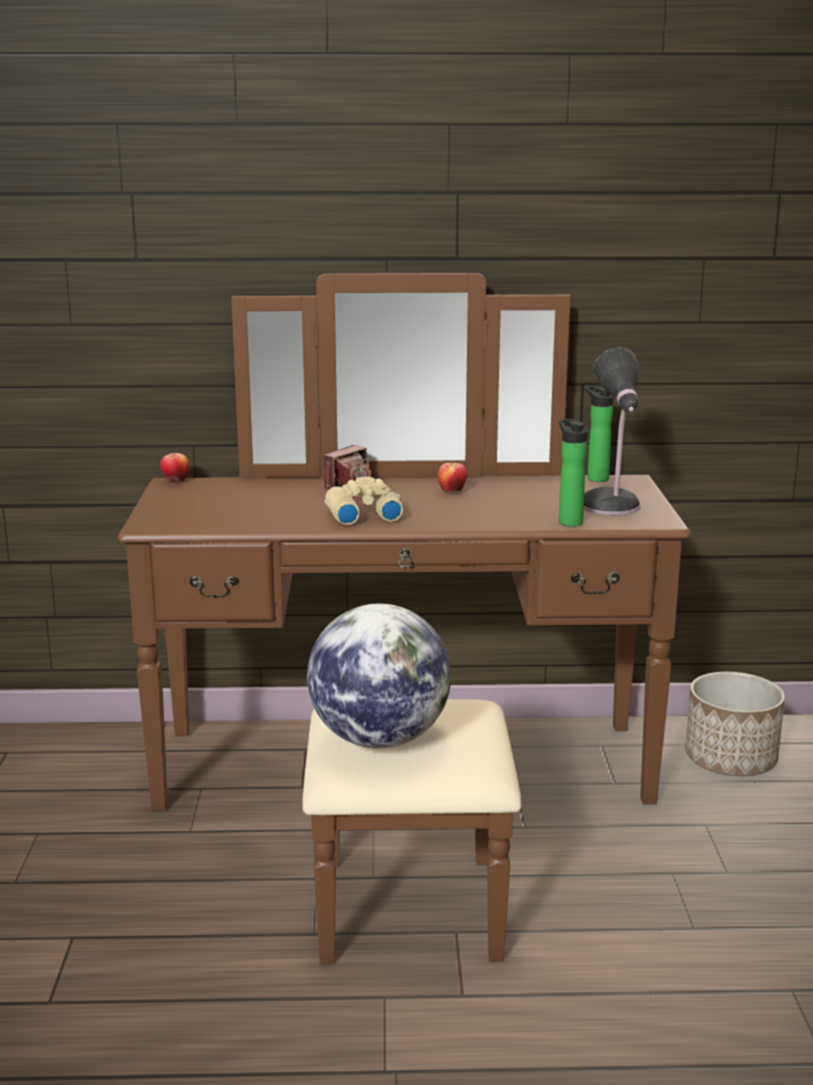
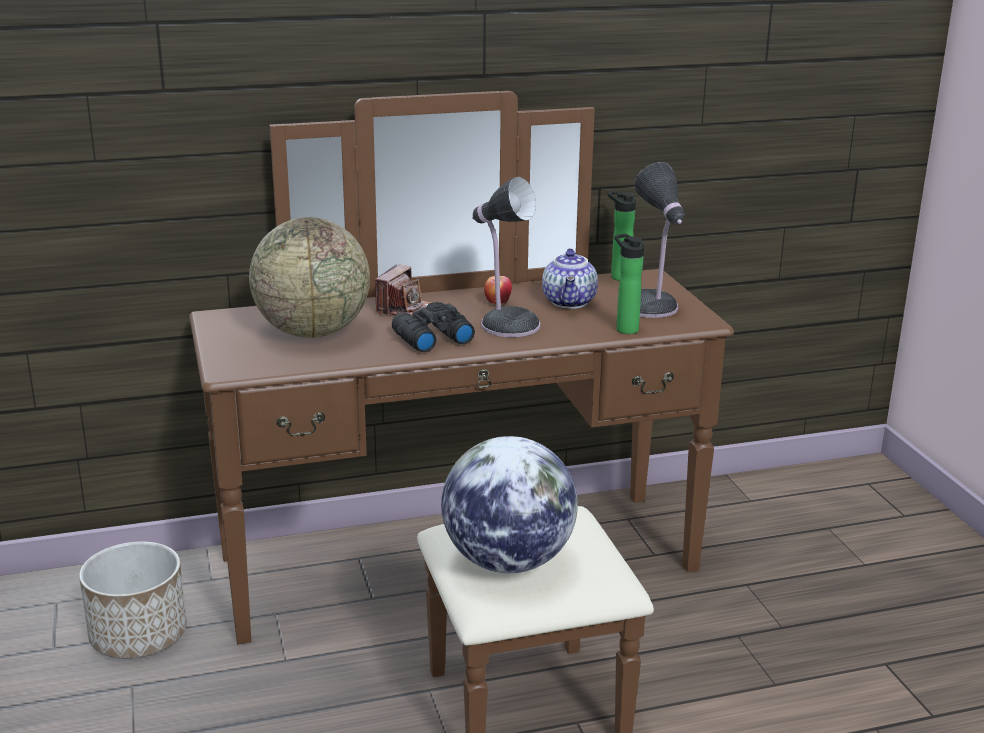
camera: 15 degrees left, 5 degrees up
apple [160,453,190,482] -> none
beige binoculars [325,477,403,525] -> black binoculars [392,302,475,352]
planter [685,672,785,776] -> planter moved to [79,542,187,659]
none -> globe [249,217,370,338]
none -> table lamp [472,177,540,337]
none -> teapot [542,248,598,309]

